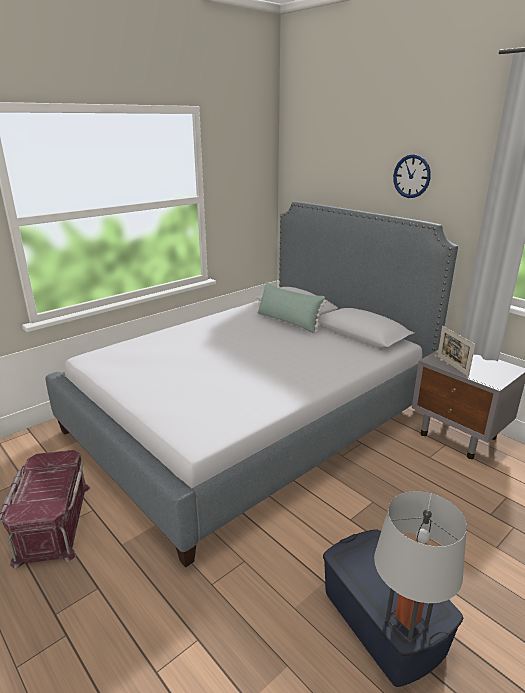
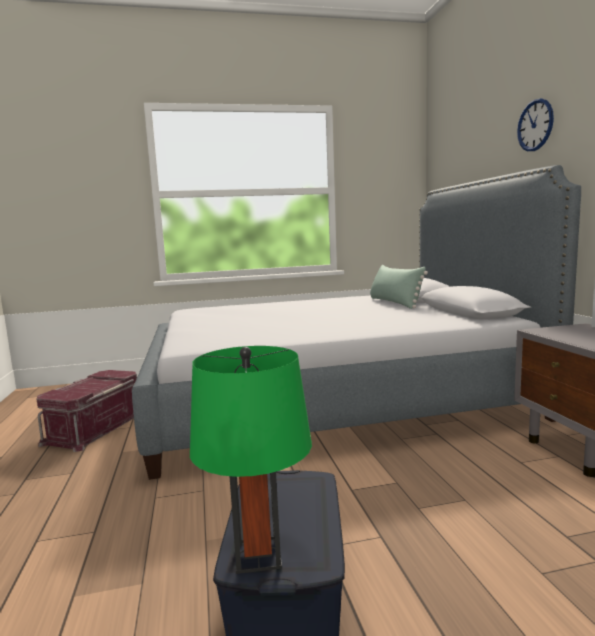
camera: 30 degrees right, 15 degrees down
grey table lamp [374,491,467,643] -> green table lamp [190,346,312,574]
picture frame [437,326,475,377] -> none

